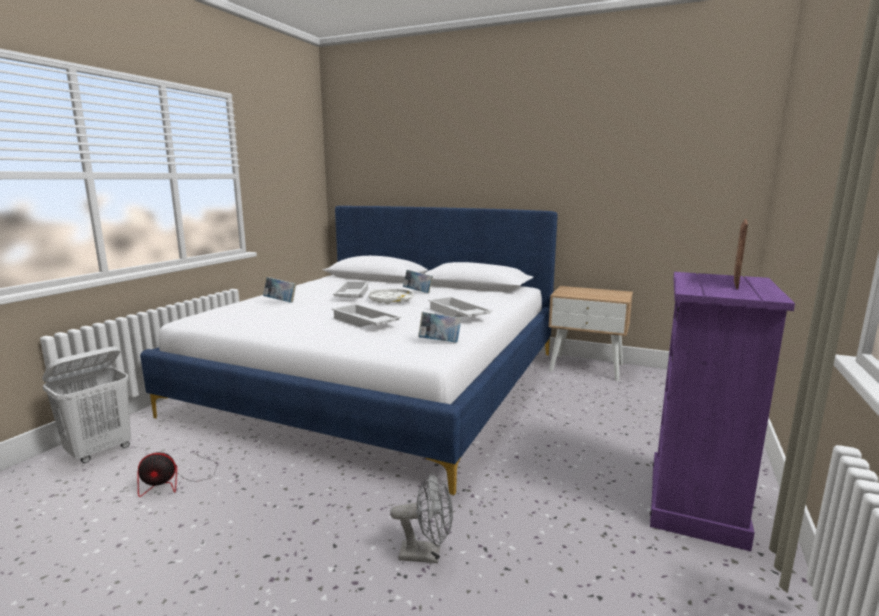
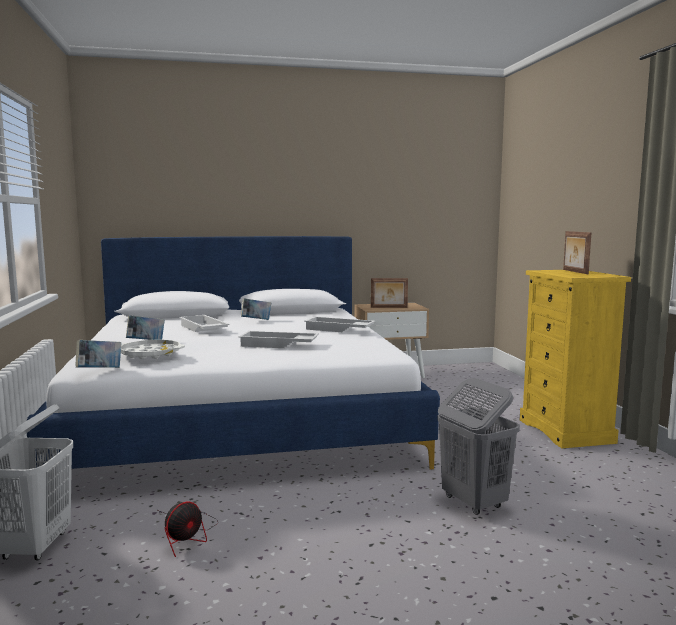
camera: 35 degrees left, 5 degrees down
white tray [368,289,414,304] -> white tray moved to [121,339,185,359]
grey fan [390,473,453,563] -> grey laundry basket [437,378,520,515]
book [418,312,462,343] -> book moved to [76,340,121,368]
purple dresser [650,272,795,551] -> yellow dresser [520,270,631,448]
none -> picture frame [371,278,408,308]

